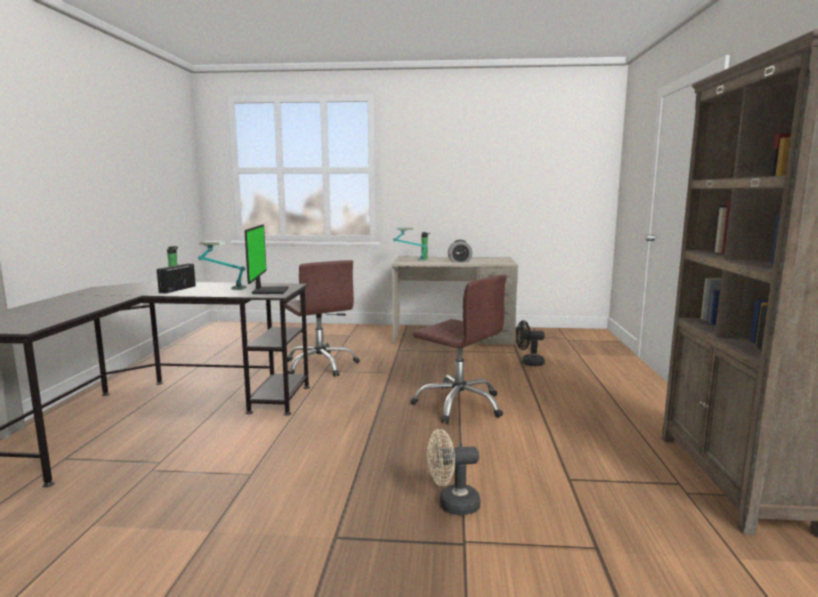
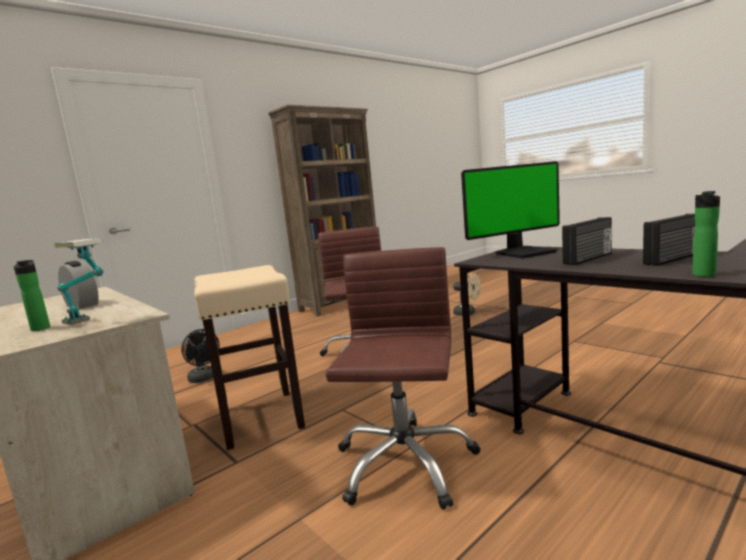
camera: 135 degrees left, 0 degrees up
table lamp [198,241,246,290] -> radio [562,217,612,265]
monitor [245,224,289,294] -> monitor turned 150 degrees counterclockwise [461,161,560,258]
none -> beige stool [194,265,305,450]

